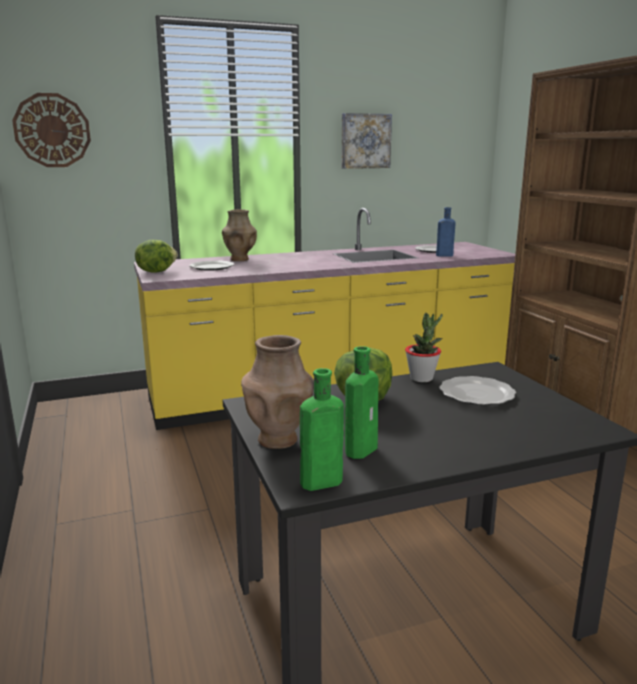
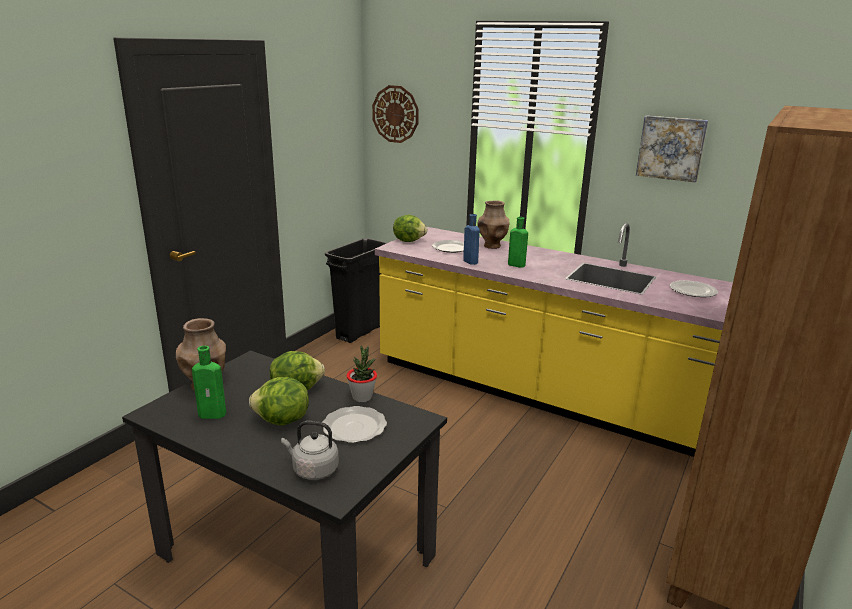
camera: 50 degrees right, 5 degrees up
green bottle [300,368,344,491] -> green bottle moved to [508,217,528,268]
blue bottle [436,207,456,257] -> blue bottle moved to [463,214,480,265]
none -> lettuce [249,377,309,426]
none -> grey kettle [281,421,339,480]
none -> black trash can [325,238,387,343]

